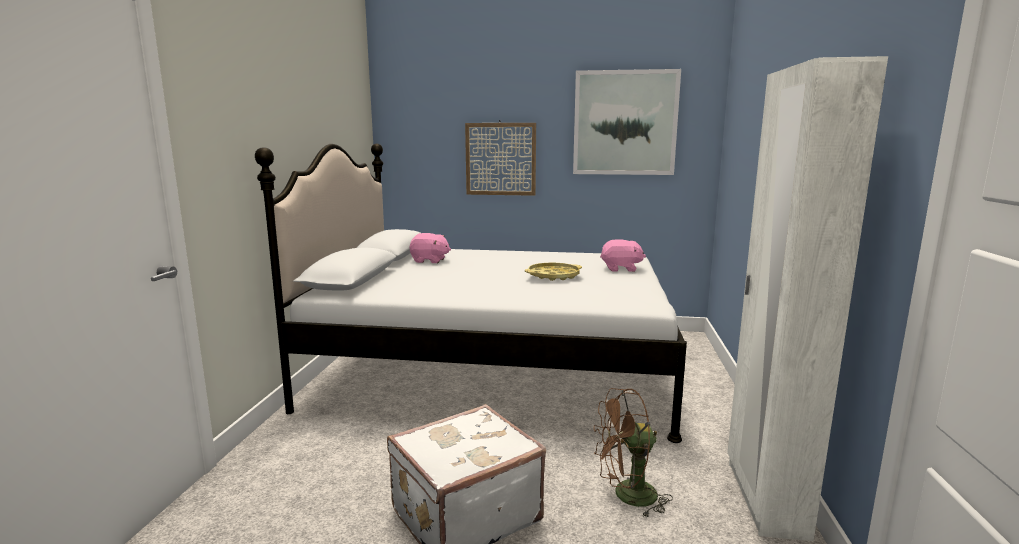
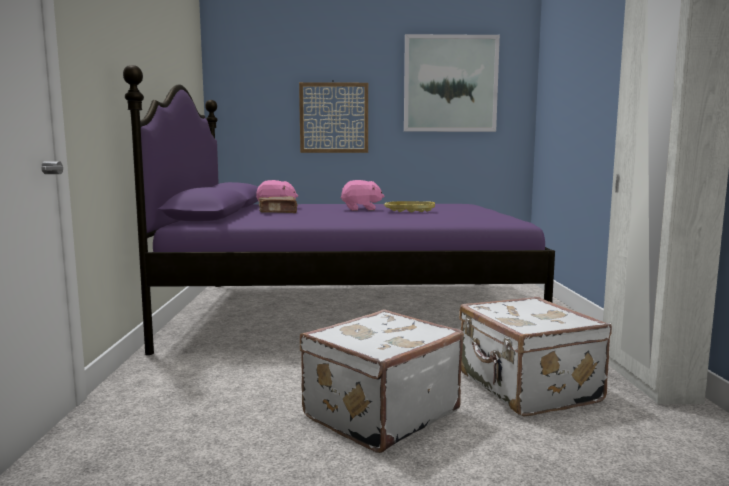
camera: 10 degrees left, 5 degrees down
white bed [255,144,687,443] -> purple bed [123,65,555,355]
brown fan [594,388,673,518] -> white suitcase [459,297,612,416]
pink plush toy [600,239,646,272] -> pink plush toy moved to [341,180,384,211]
none -> brown book [259,196,297,213]

